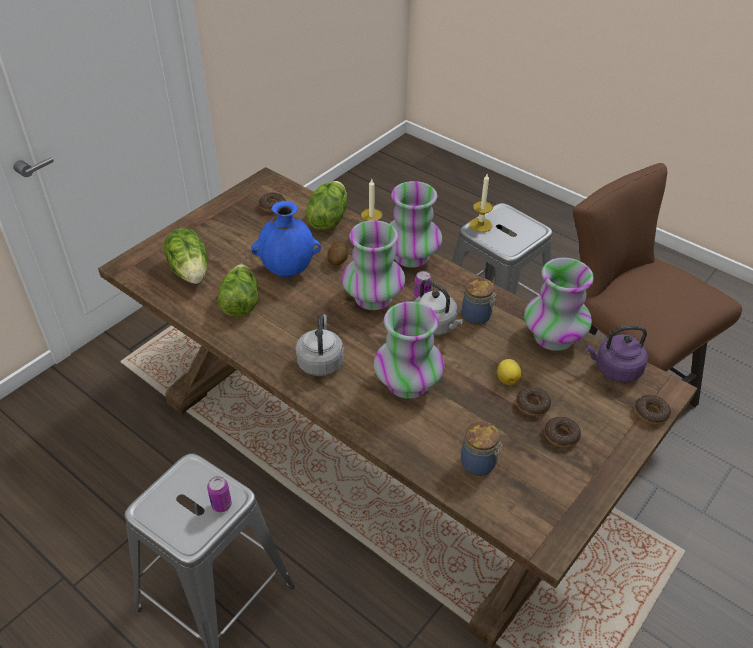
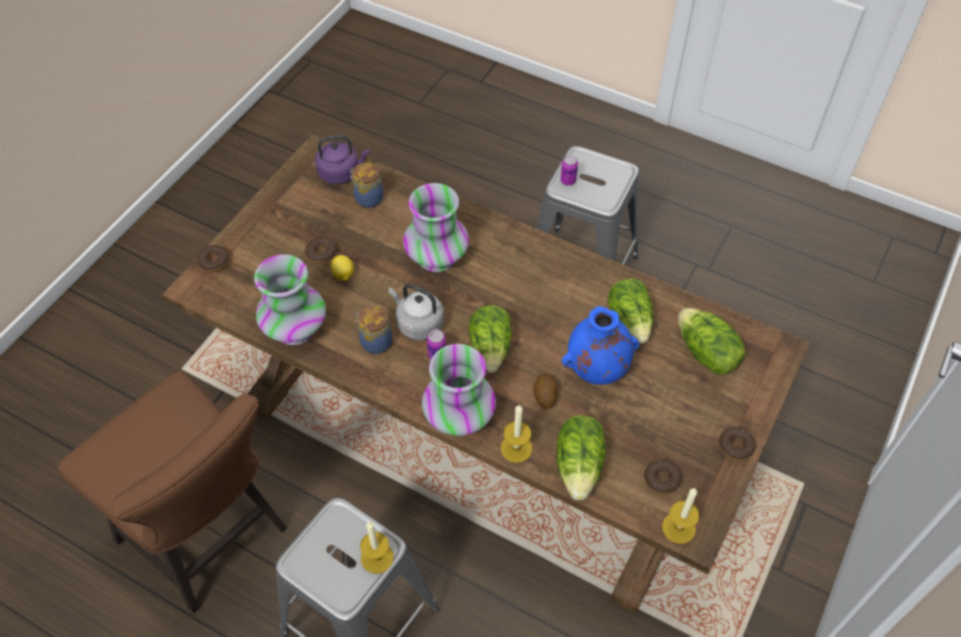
camera: 170 degrees right, 10 degrees up
grey kettle [296,314,344,376] -> none
vase [342,220,405,310] -> lettuce [469,305,512,373]
donut [545,417,581,448] -> donut moved to [719,427,756,461]
purple kettle [586,326,648,383] -> purple kettle moved to [315,135,370,184]
none -> candle [662,488,699,544]

